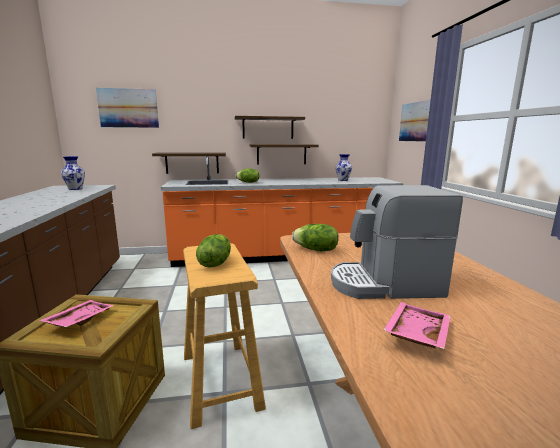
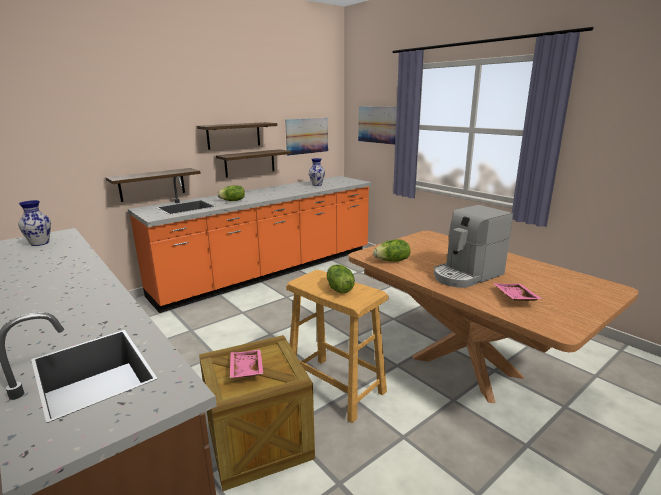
camera: 30 degrees left, 5 degrees up
picture [96,88,159,128] -> picture moved to [285,118,328,156]

